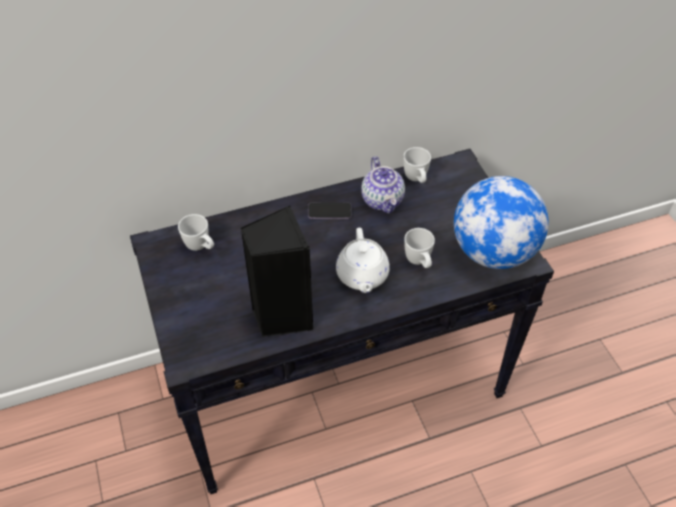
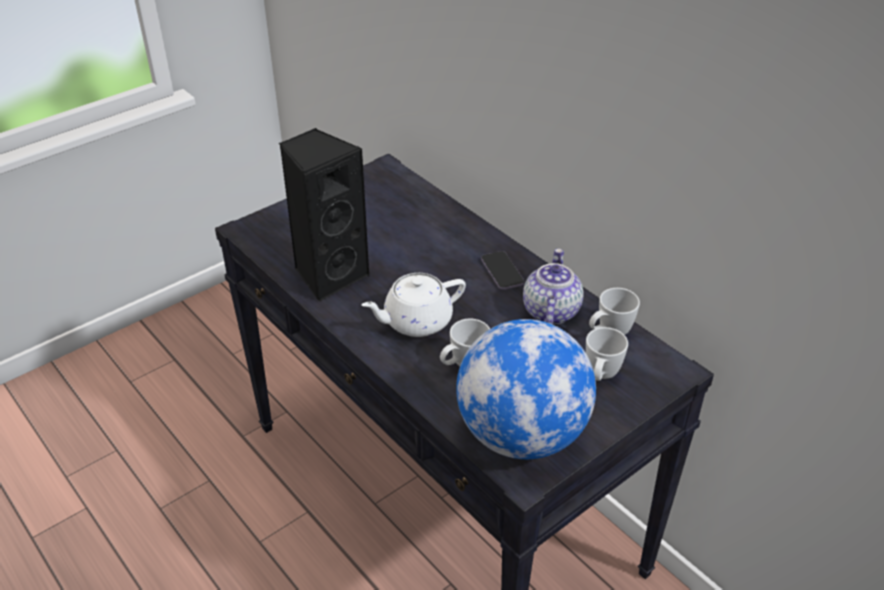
camera: 70 degrees right, 10 degrees down
white mug [178,214,214,251] -> white mug moved to [586,327,628,381]
teapot [361,156,405,214] -> teapot turned 135 degrees clockwise [523,248,584,325]

